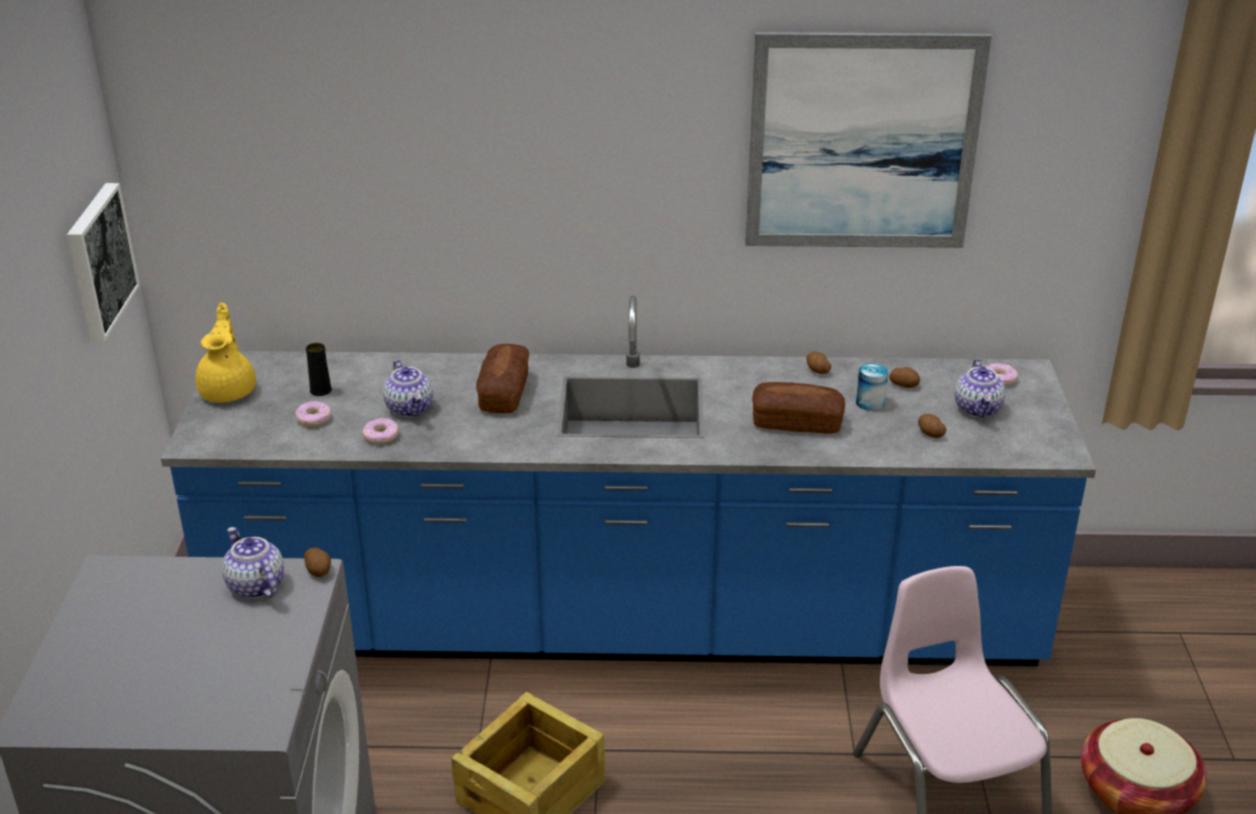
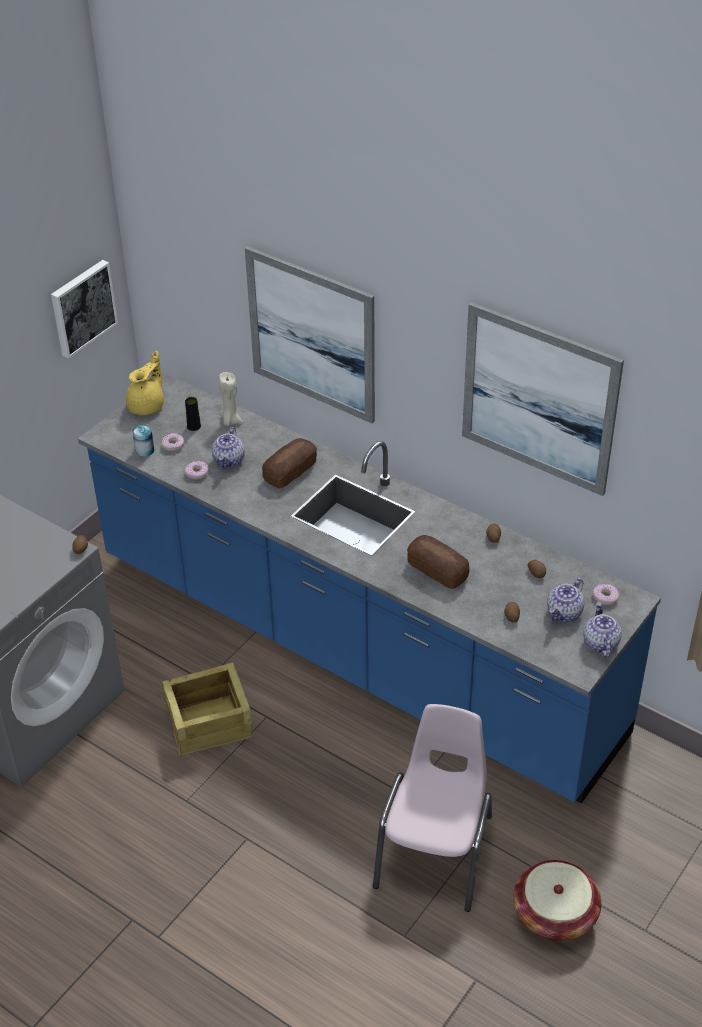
camera: 35 degrees right, 10 degrees up
teapot [222,527,284,599] -> teapot moved to [583,602,622,658]
can [856,363,888,411] -> can moved to [132,425,154,457]
none -> beige candle [219,372,243,426]
none -> picture [245,246,375,424]

